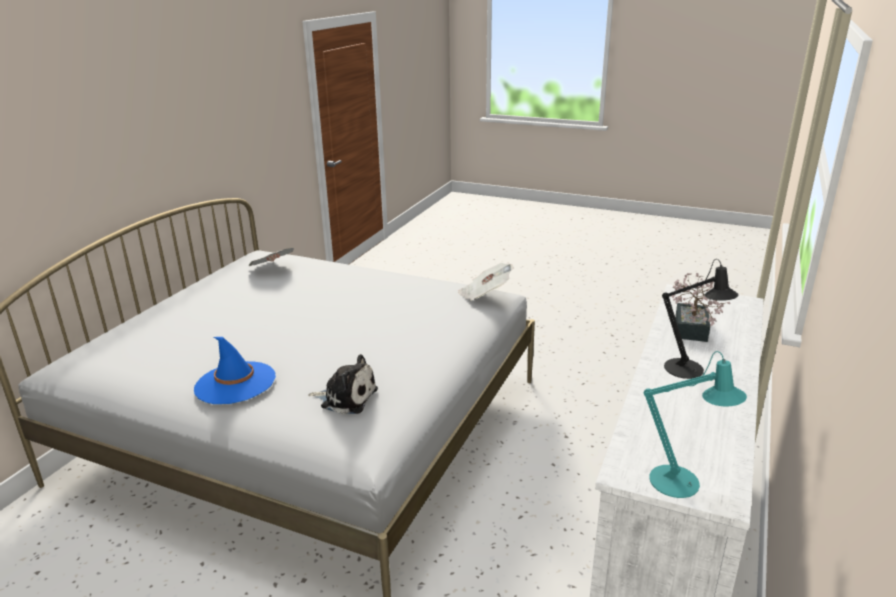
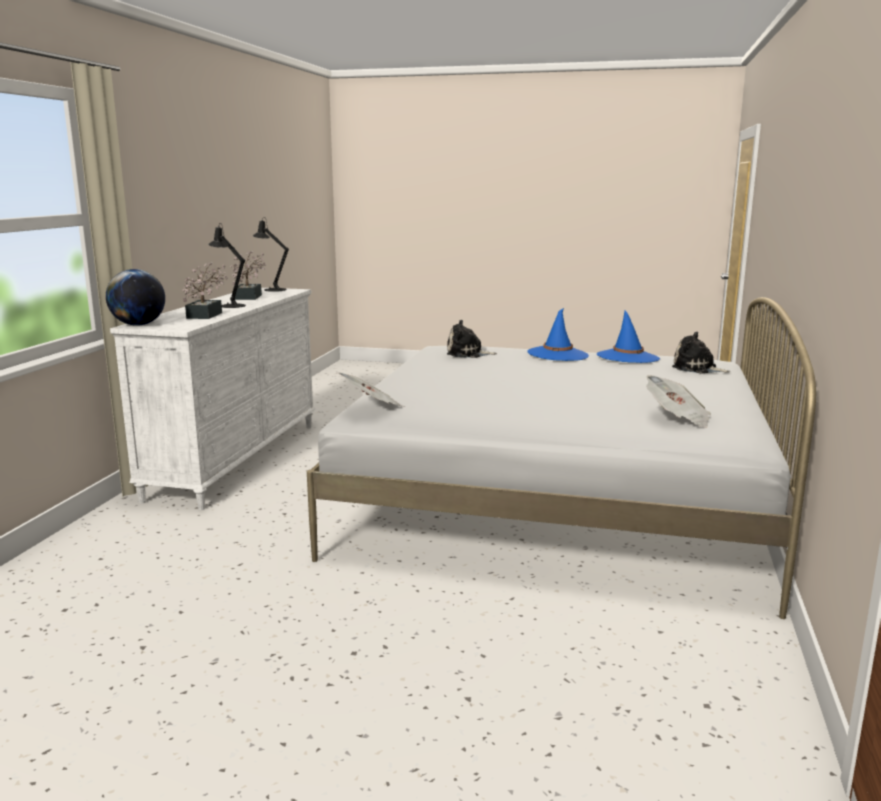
camera: 170 degrees right, 10 degrees down
turquoise table lamp [644,351,747,498] -> black table lamp [253,217,289,292]
none -> globe [106,269,165,326]
none -> potted plant [230,251,266,300]
none -> blue hat [597,311,660,363]
none -> plush toy [672,332,731,373]

